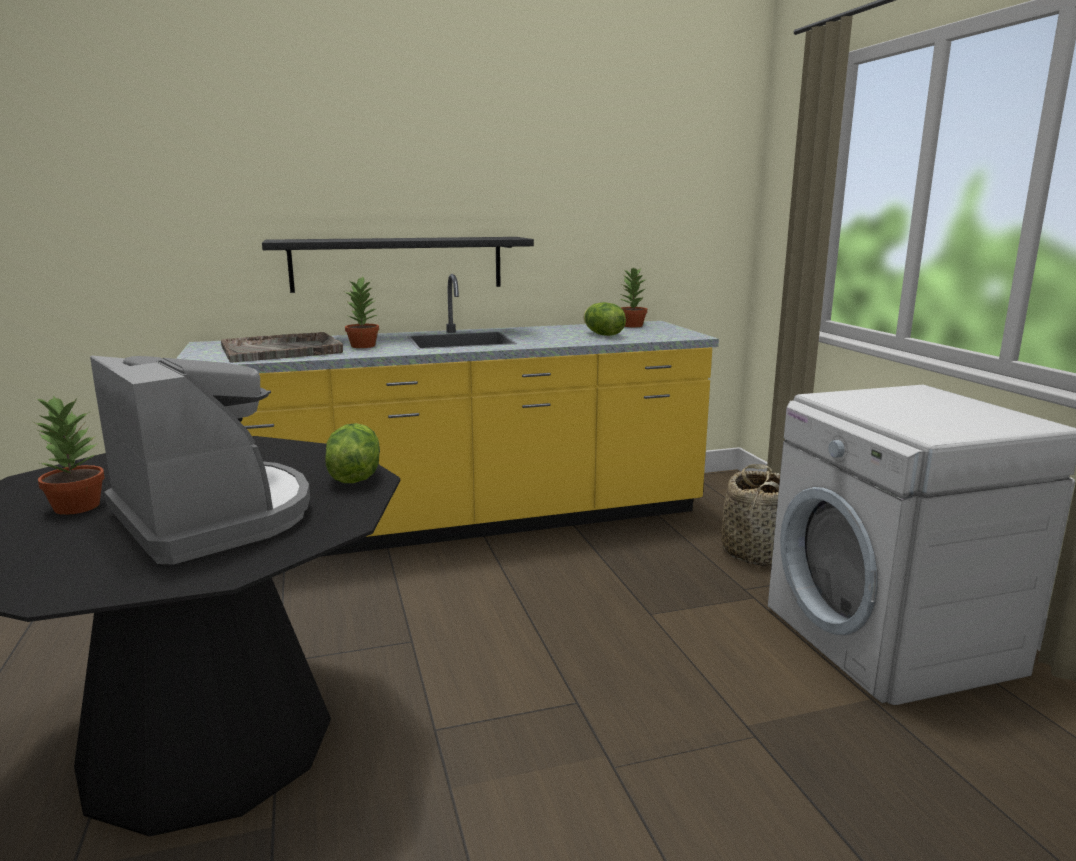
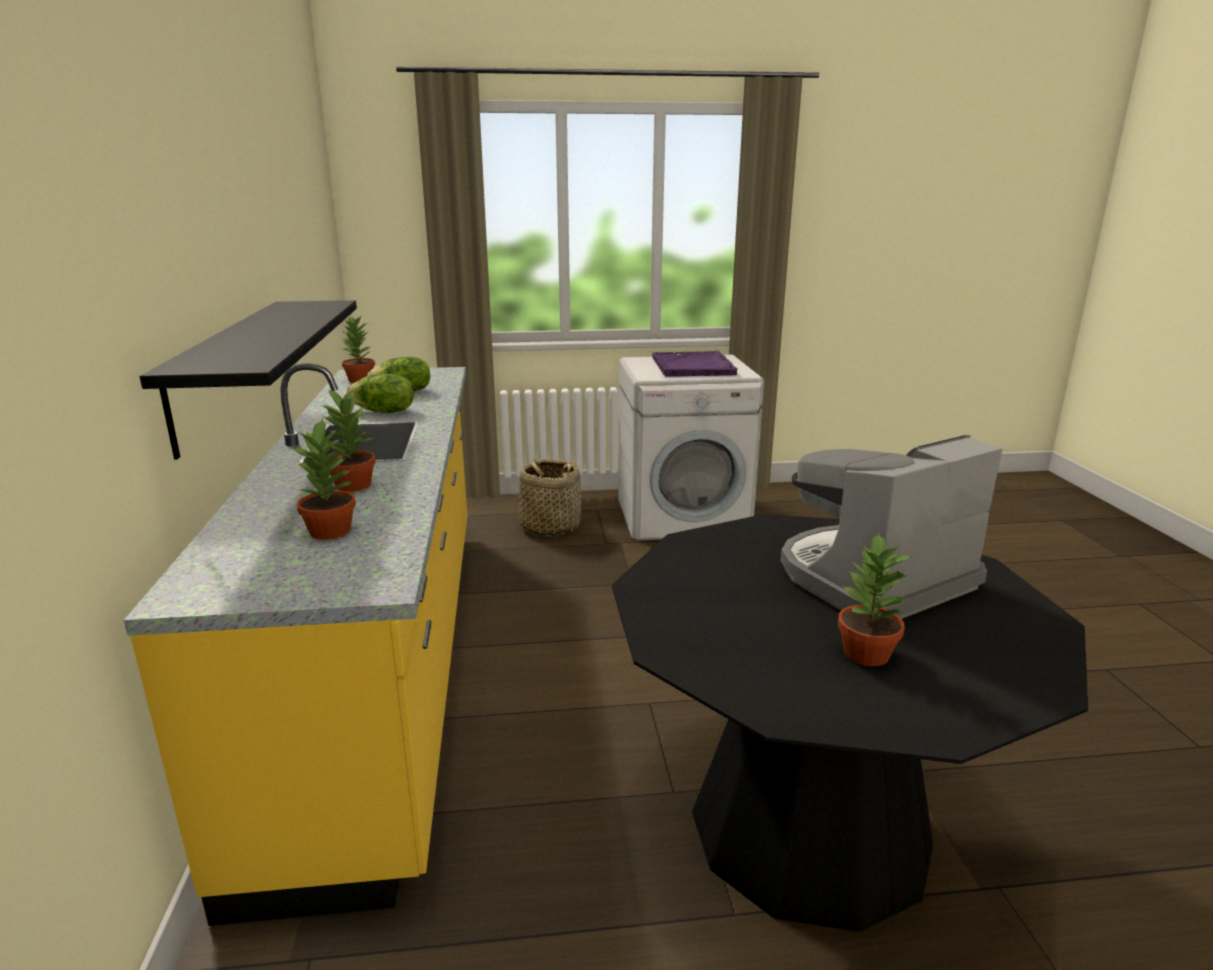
camera: 80 degrees left, 5 degrees up
grey tray [221,332,343,363] -> potted plant [292,418,356,540]
lettuce [325,423,380,483] -> lettuce moved to [346,374,414,413]
none -> purple tray [652,351,737,377]

